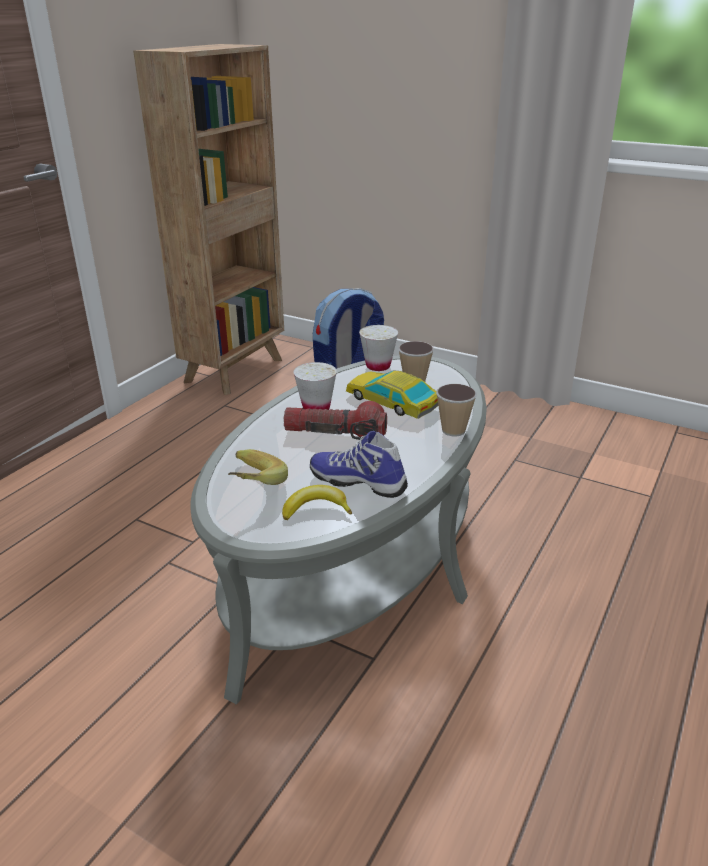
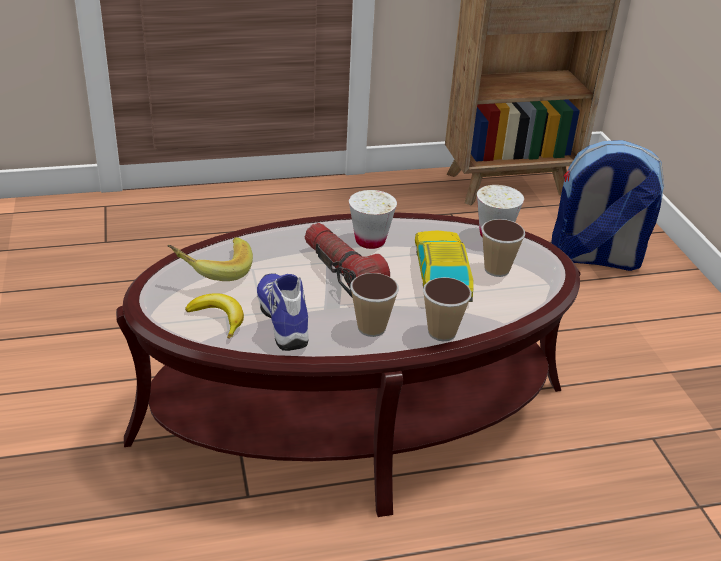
camera: 45 degrees right, 5 degrees up
grey coffee table [191,355,487,705] -> brown coffee table [116,213,581,517]
none -> cup [350,273,399,337]

